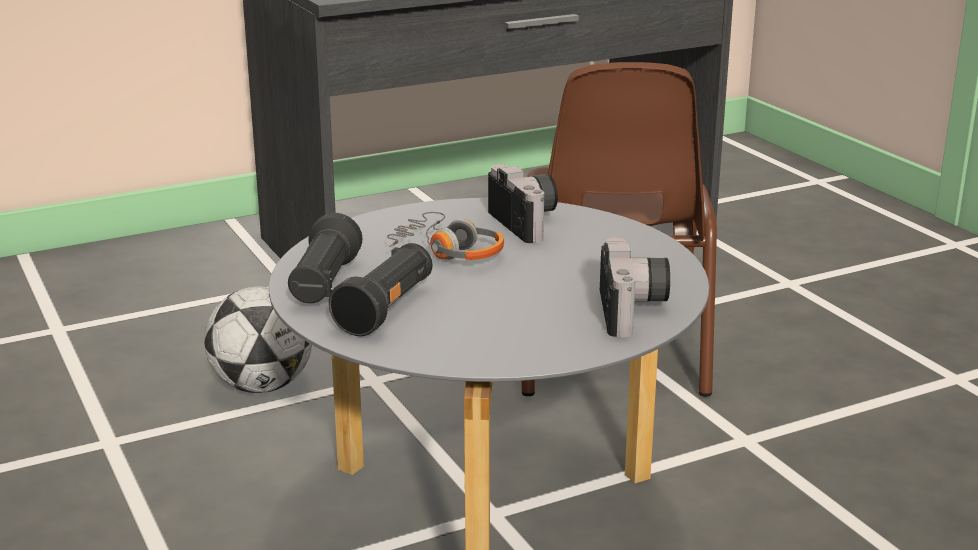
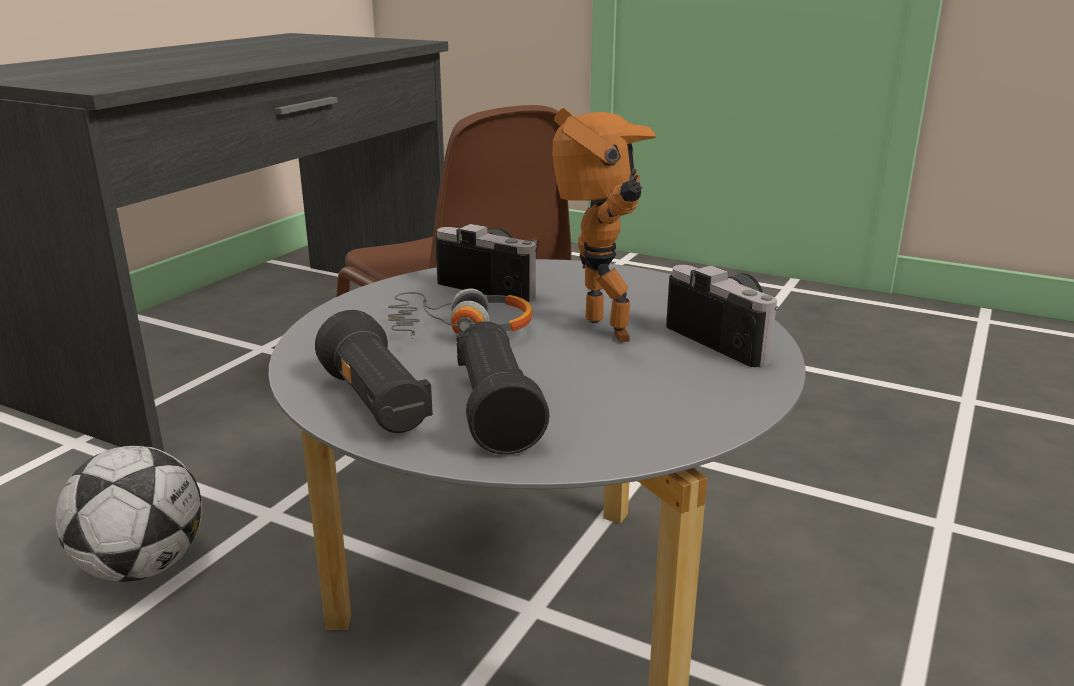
camera: 35 degrees left, 0 degrees up
none -> toy robot [552,108,656,342]

